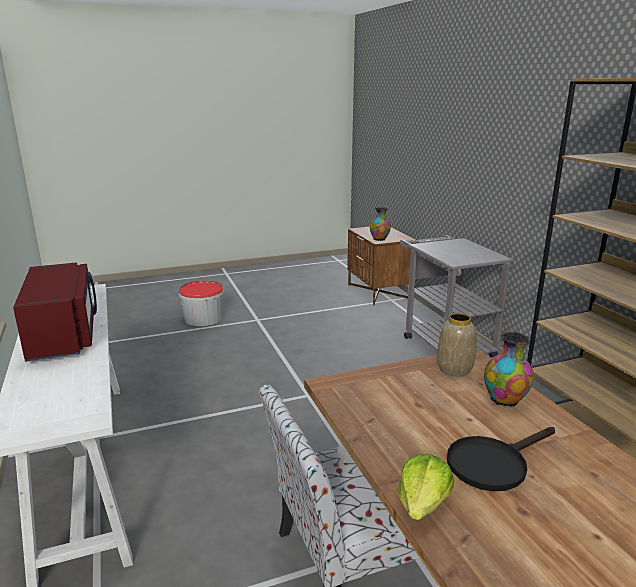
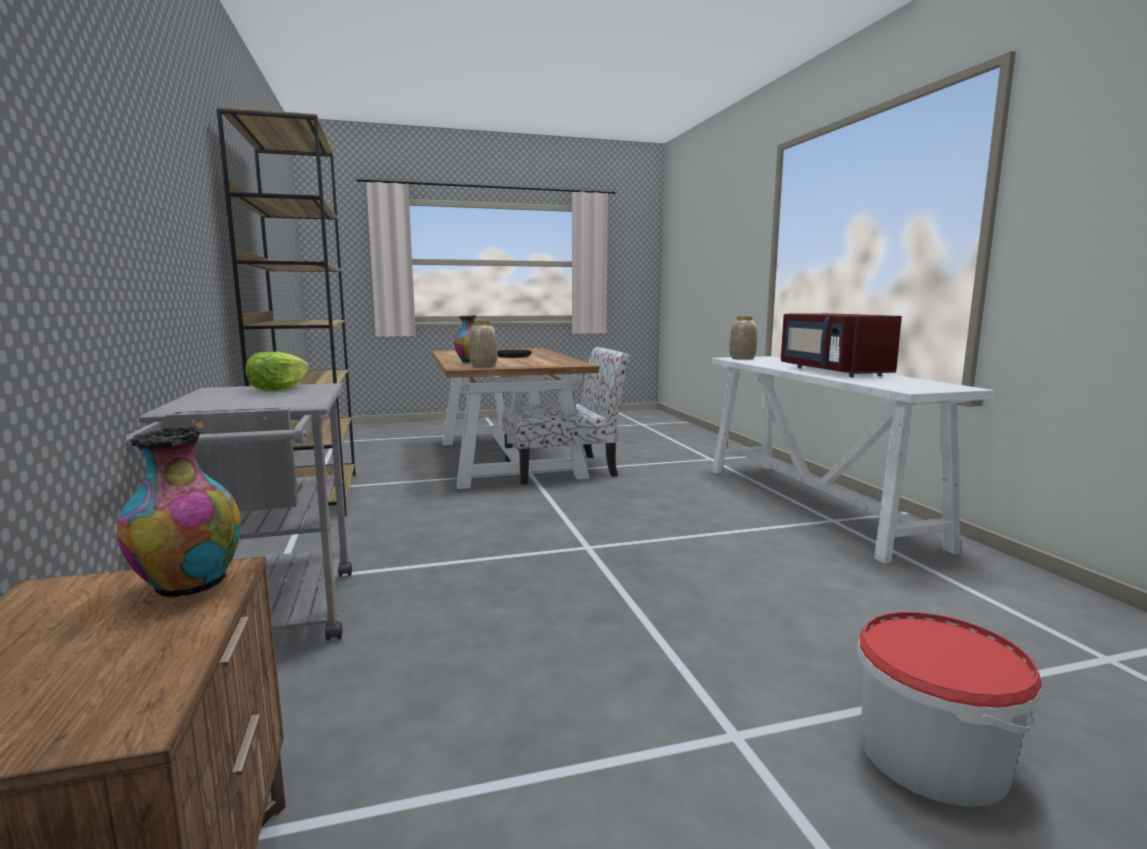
camera: 175 degrees left, 10 degrees down
lettuce [398,454,454,520] -> lettuce moved to [246,352,310,391]
none -> vase [729,316,757,360]

